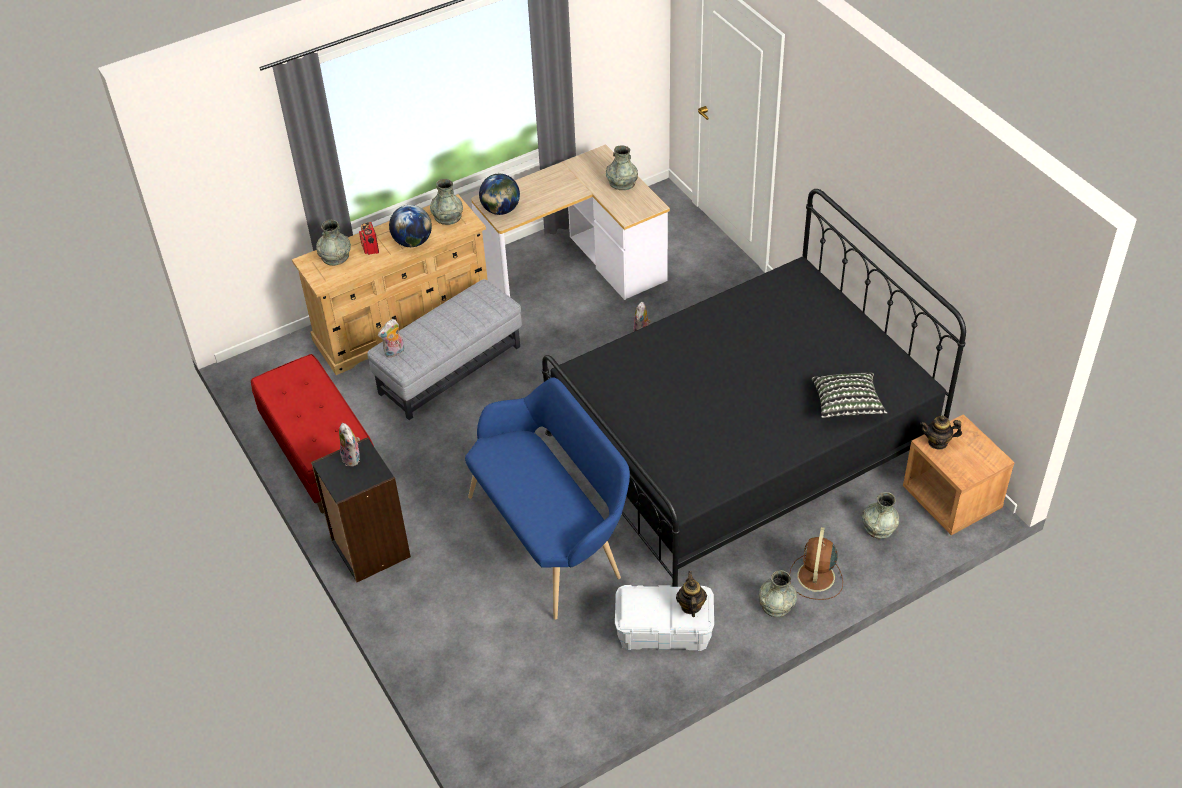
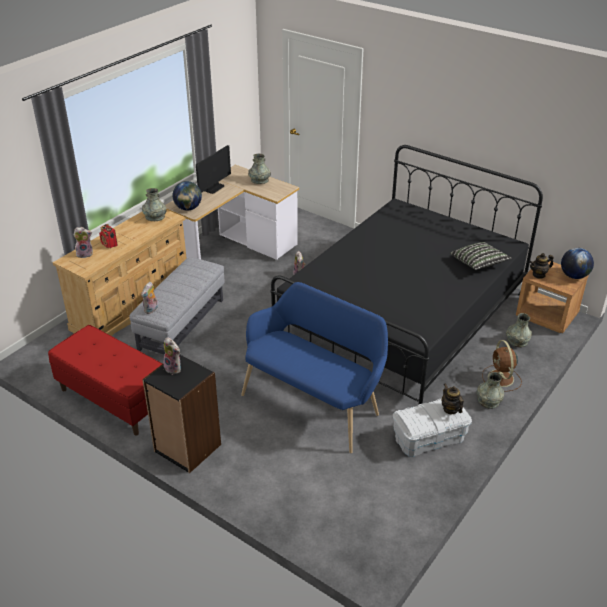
camera: 25 degrees left, 10 degrees down
grey vase [316,220,351,266] -> plush toy [73,227,93,258]
globe [389,205,432,247] -> globe moved to [561,248,594,279]
none -> monitor [196,145,231,194]

